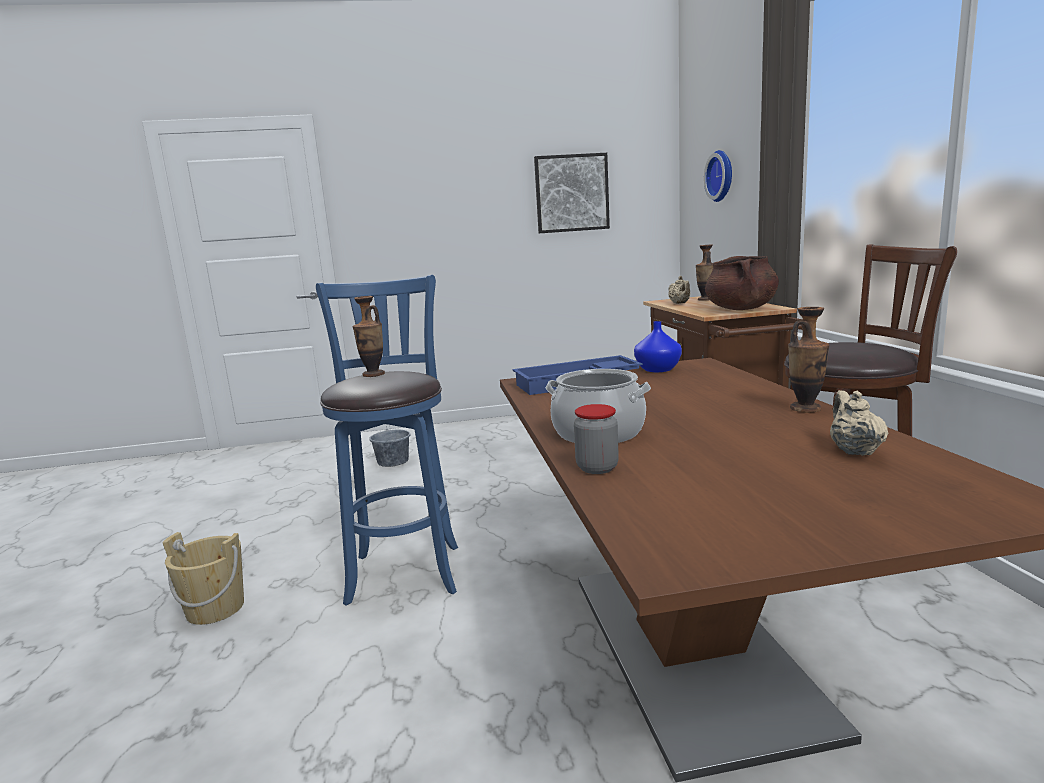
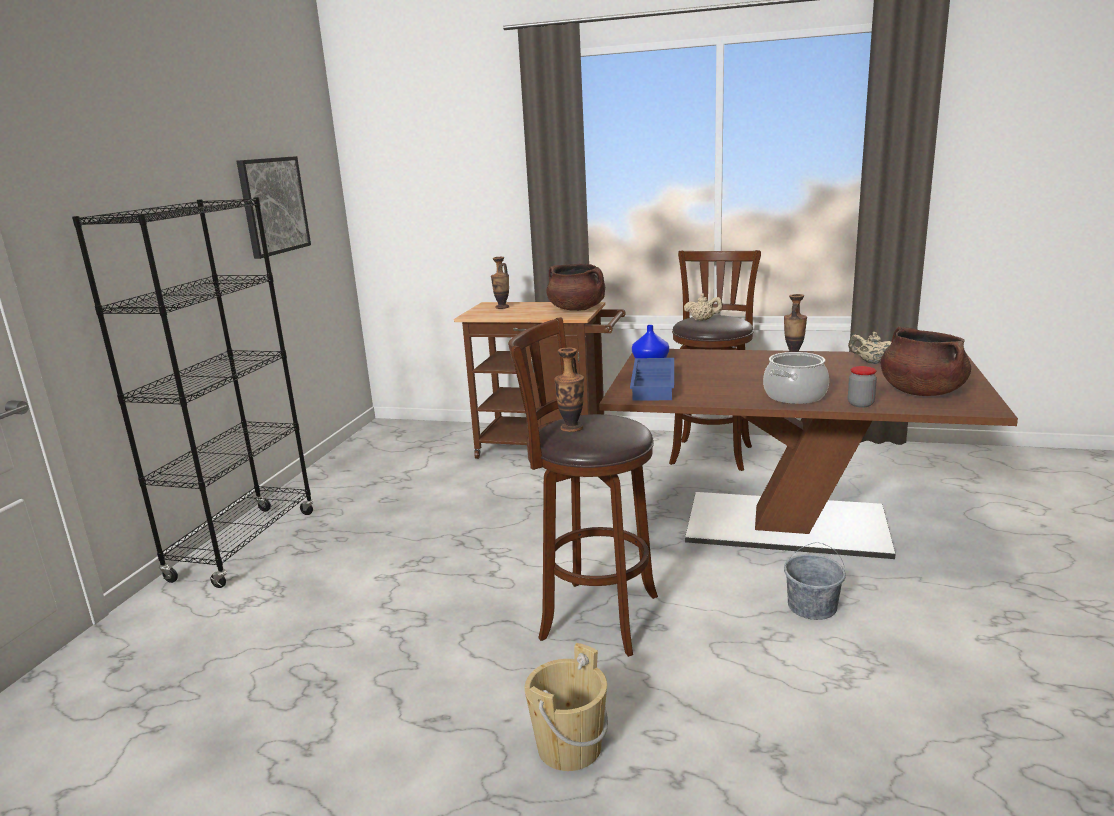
camera: 65 degrees left, 5 degrees up
blue stool [316,275,458,606] -> brown stool [508,317,658,657]
grey bucket [369,426,410,467] -> grey bucket moved to [784,542,846,620]
beige teapot [668,276,690,304] -> beige teapot moved to [684,294,723,321]
wall clock [704,150,732,202] -> none
none -> black bookcase [72,197,314,588]
none -> brown cooking pot [880,326,971,396]

